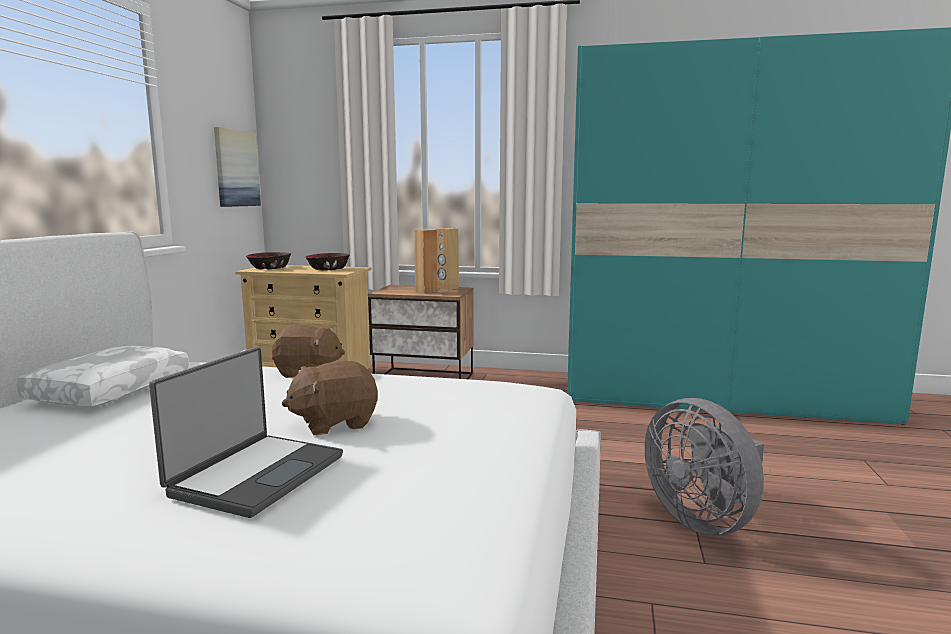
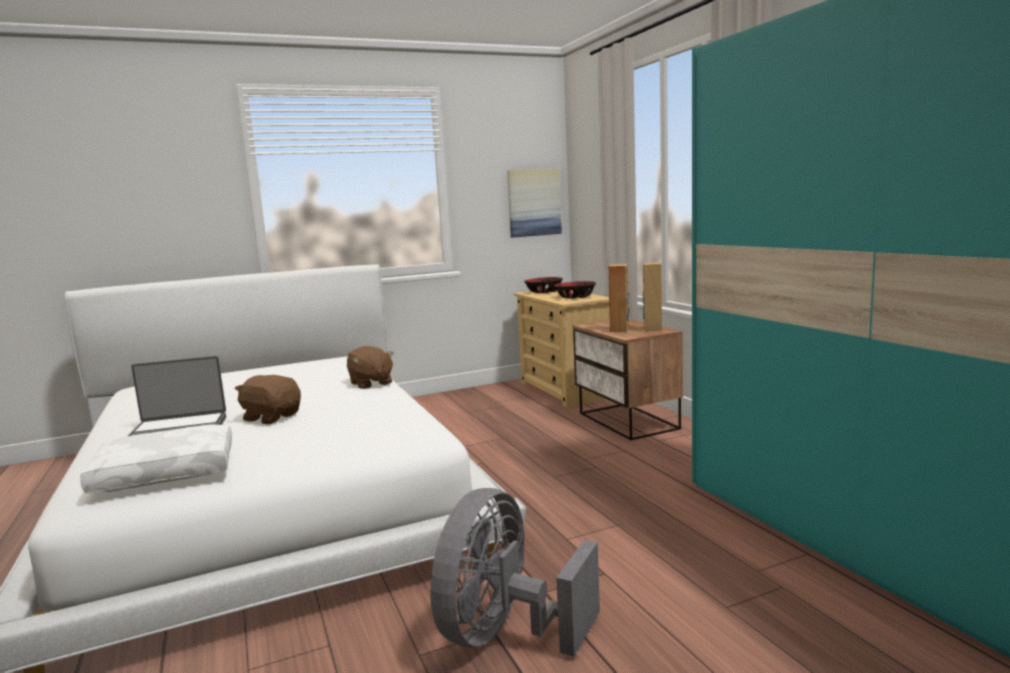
camera: 55 degrees right, 0 degrees up
white pillow [17,346,189,407] -> white pillow moved to [80,424,232,493]

